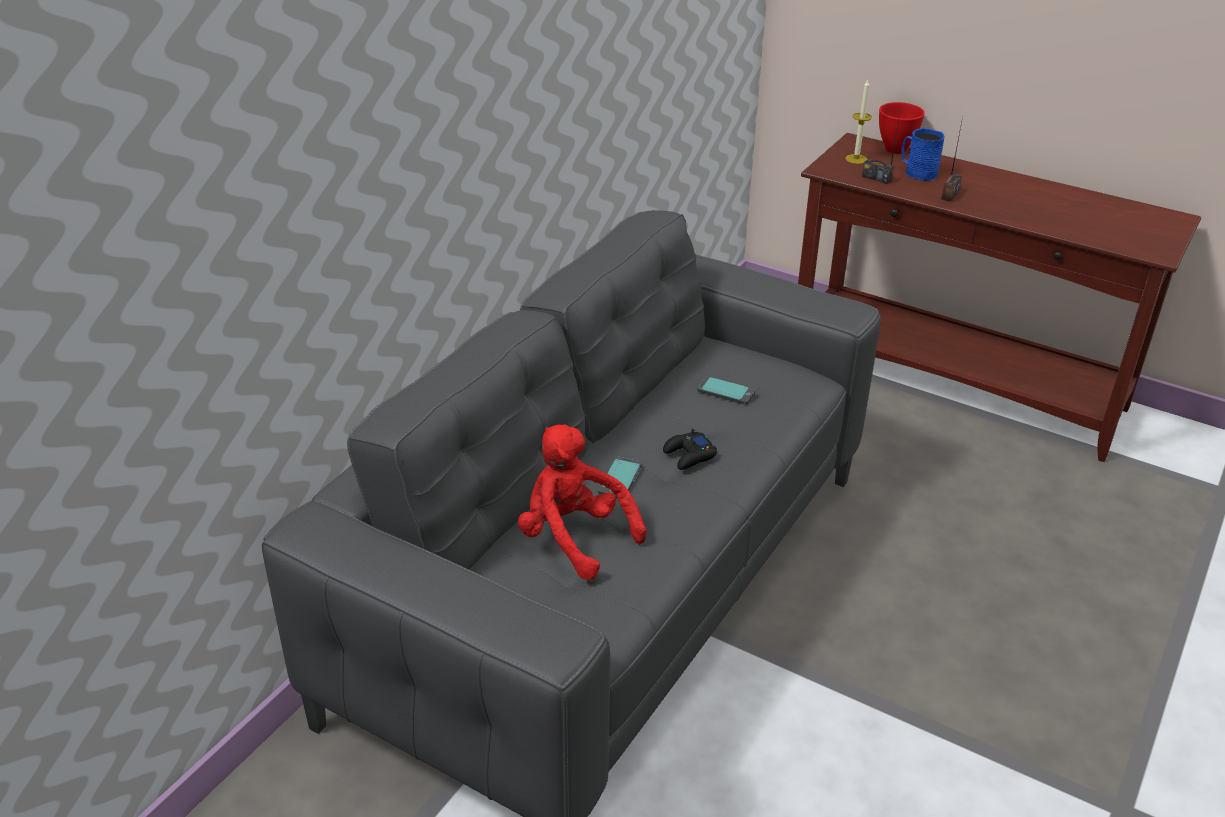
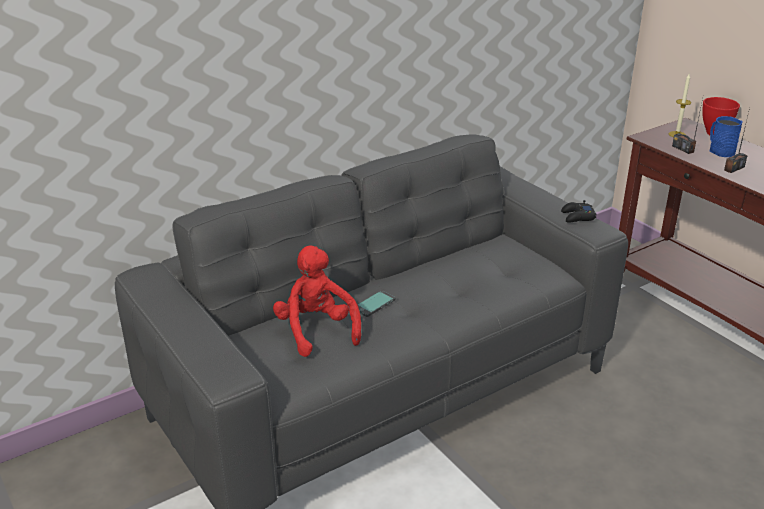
camera: 25 degrees right, 5 degrees down
black game controller [663,429,717,470] -> black game controller moved to [561,200,597,223]
phone [697,376,756,405] -> none

